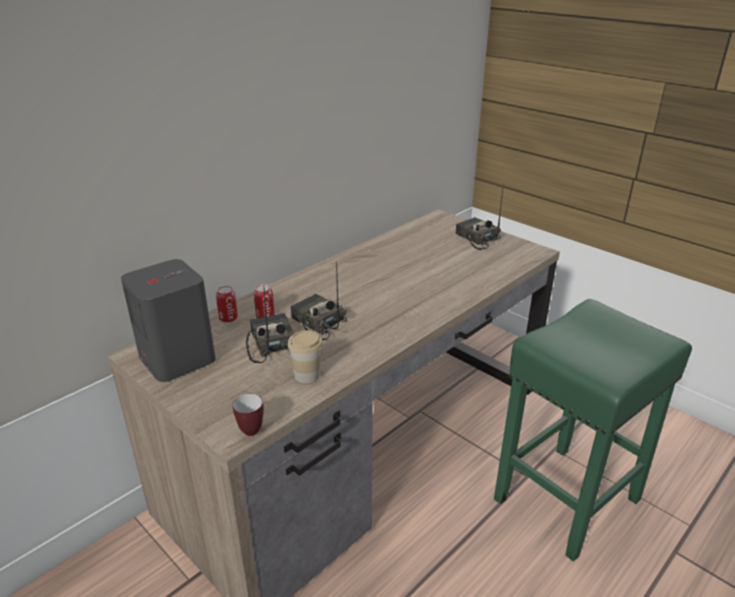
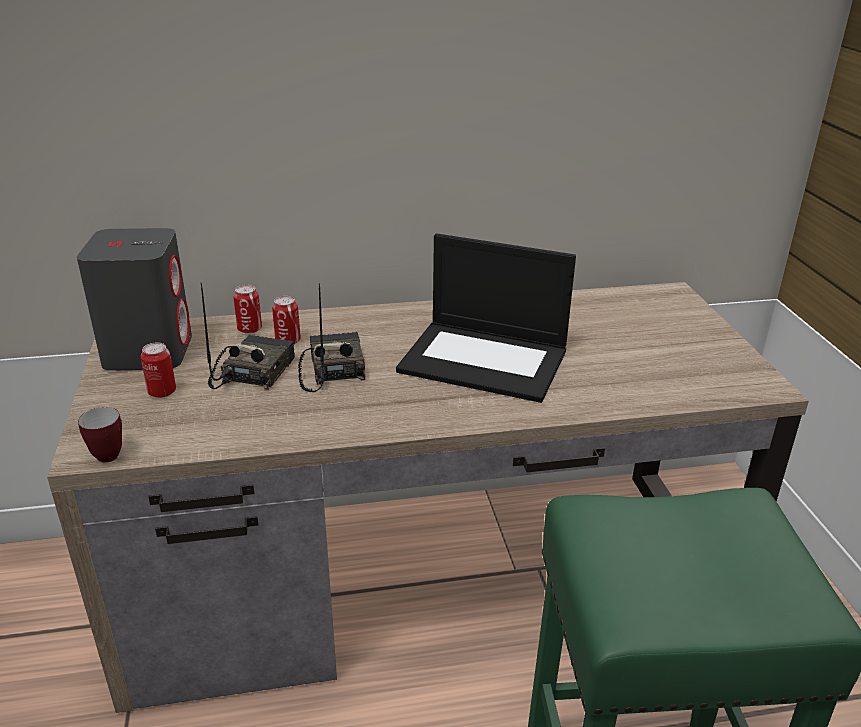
camera: 35 degrees right, 0 degrees up
cup [288,330,323,383] -> none
radio [455,184,504,250] -> none
none -> can [141,342,176,398]
none -> laptop [396,234,576,403]

